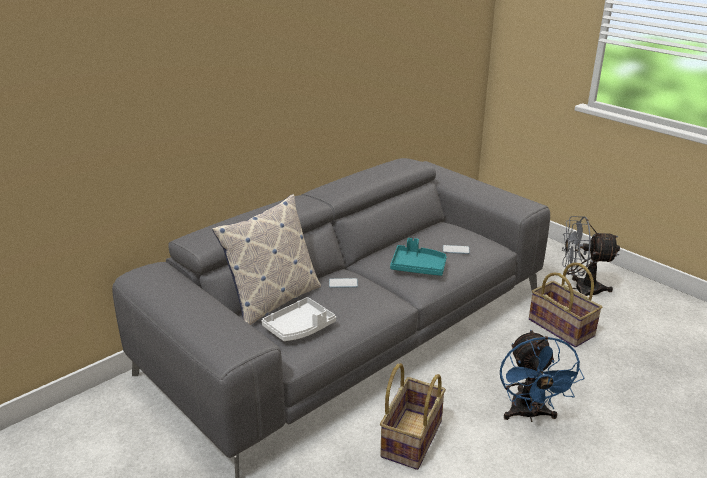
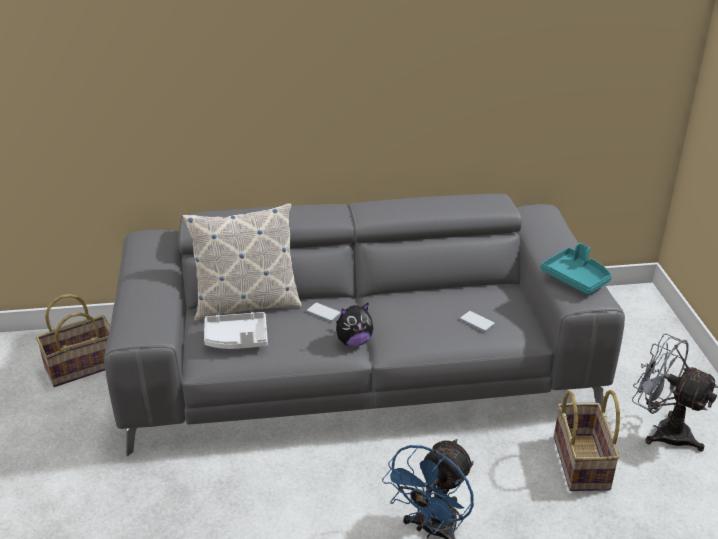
camera: 35 degrees right, 5 degrees up
basket [380,363,446,470] -> basket moved to [36,294,110,387]
turquoise tray [390,238,447,276] -> turquoise tray moved to [540,243,612,294]
none -> plush toy [336,302,374,347]

